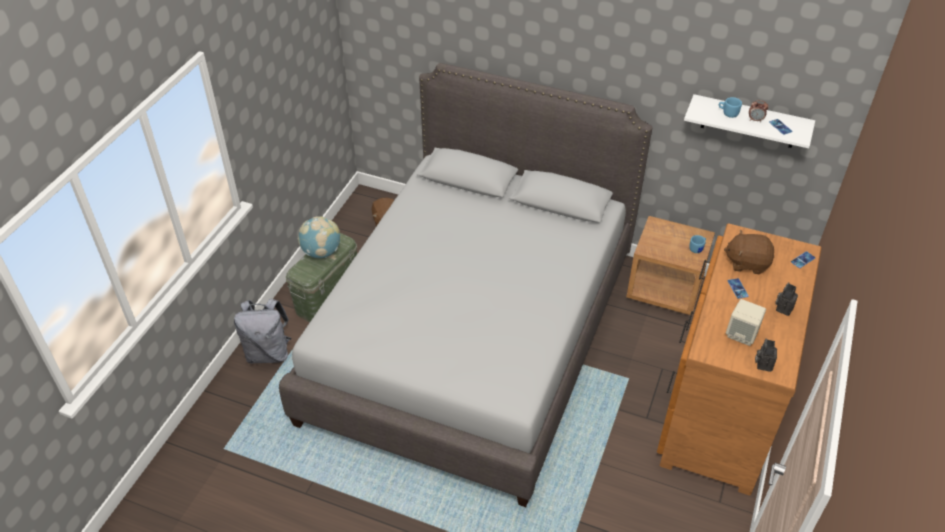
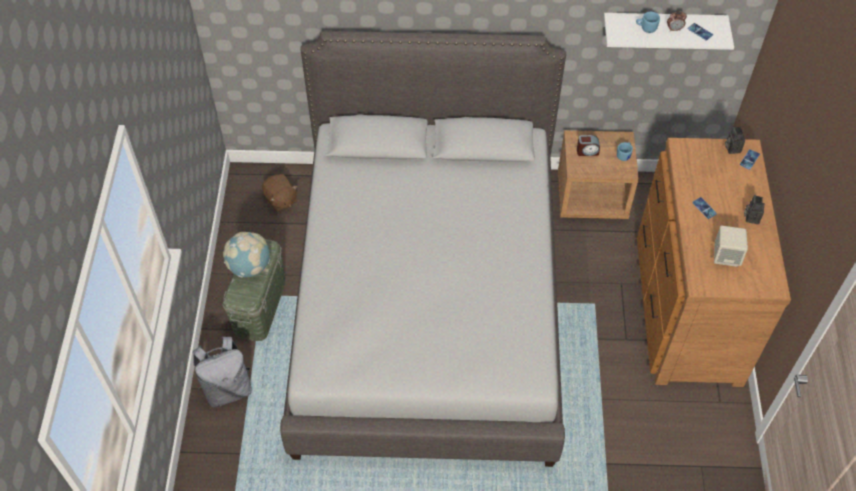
camera: 20 degrees left, 10 degrees up
brown plush toy [724,229,774,274] -> none
camera [755,338,777,372] -> camera moved to [725,126,745,154]
none -> alarm clock [577,135,600,156]

